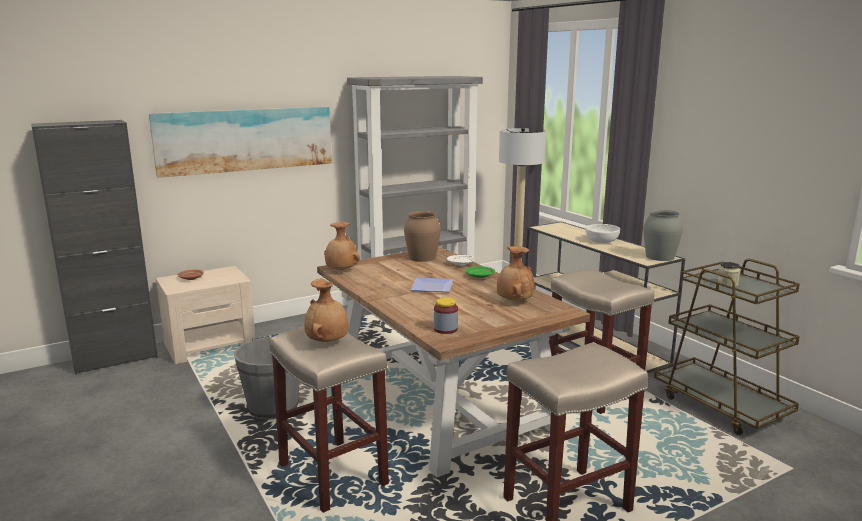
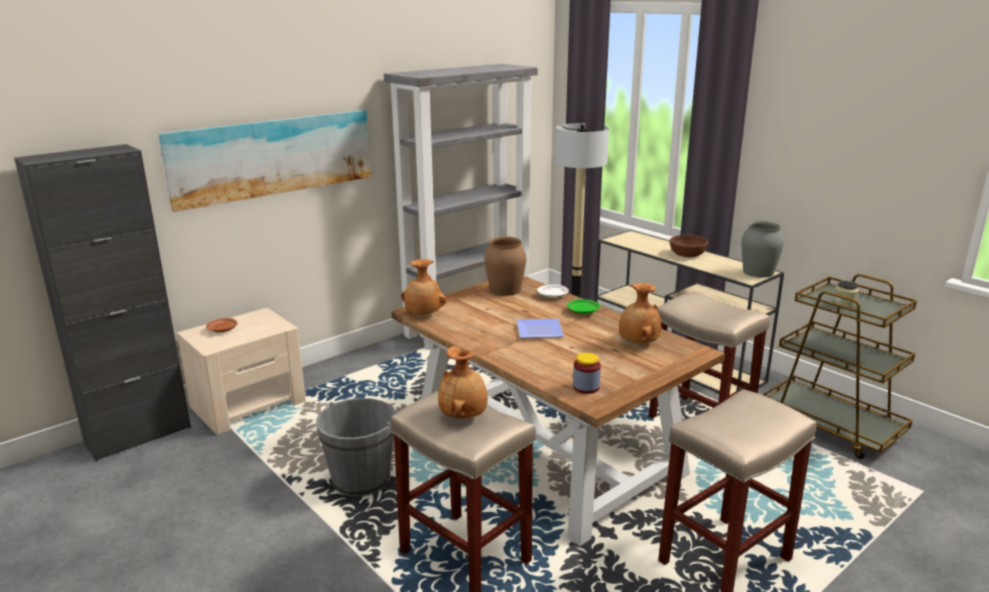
camera: 10 degrees left, 5 degrees up
white bowl [585,224,620,243] -> brown bowl [670,235,708,257]

